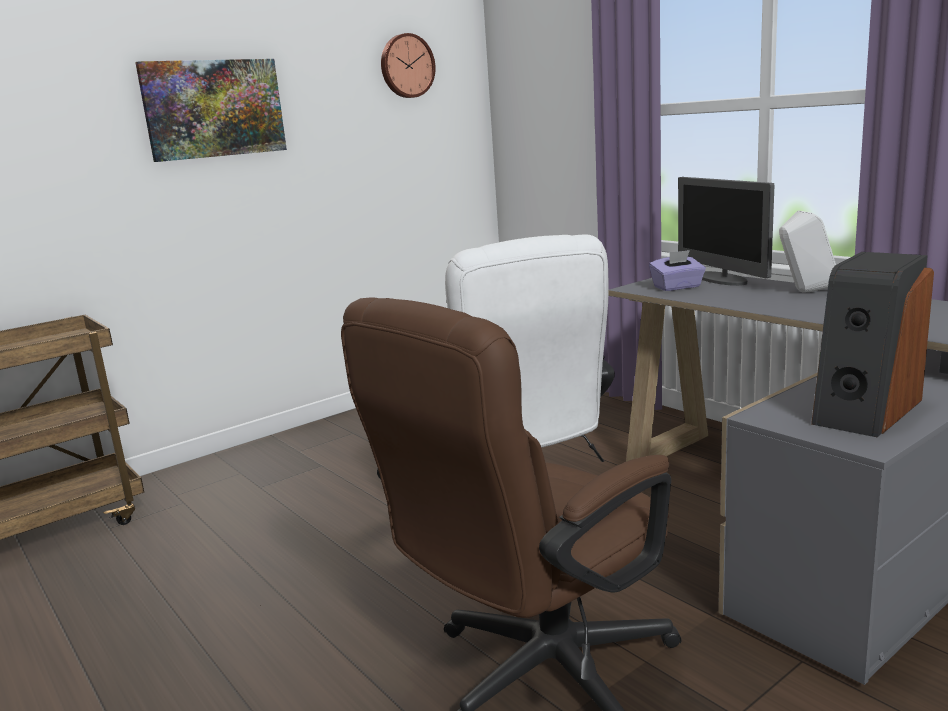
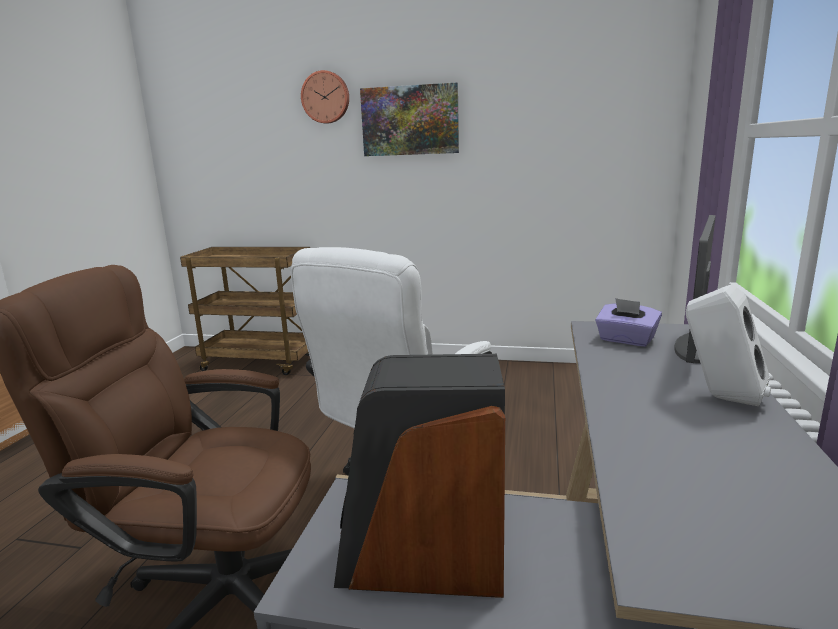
camera: 50 degrees right, 0 degrees up
wall clock [381,33,436,98] -> wall clock moved to [301,70,349,123]

